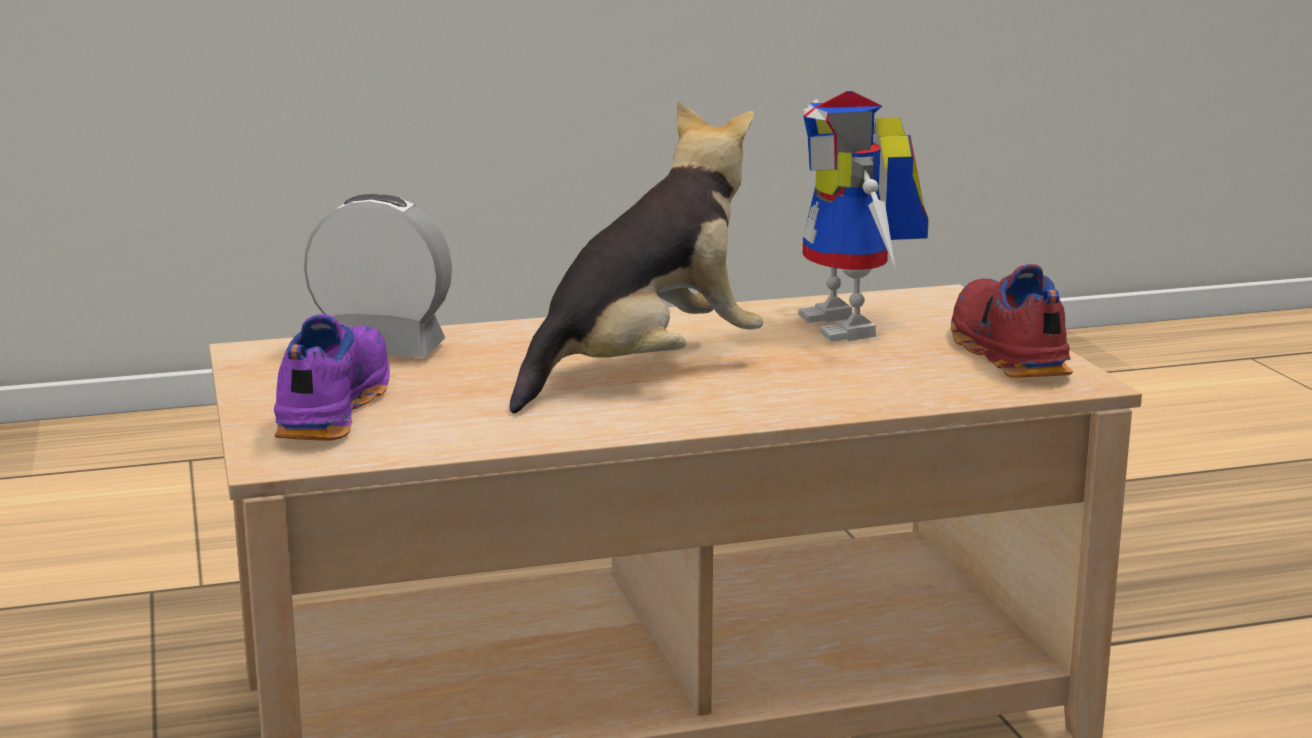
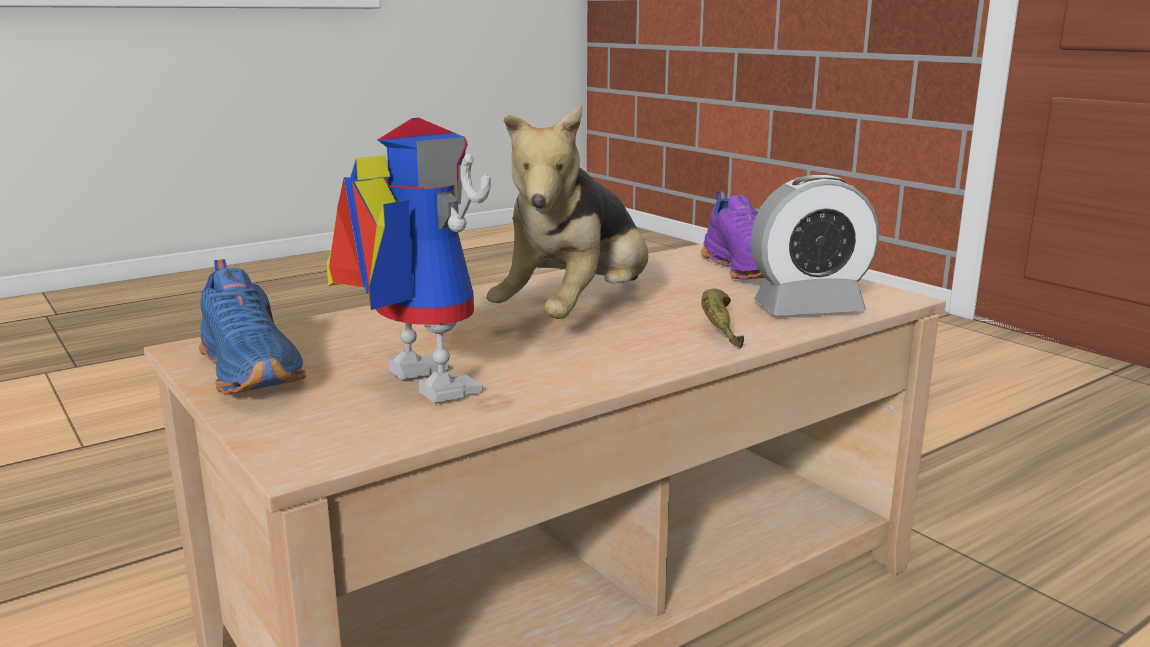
camera: 160 degrees right, 0 degrees up
red shoe [951,264,1073,378] -> blue shoe [199,259,306,395]
none -> banana [701,288,744,348]

